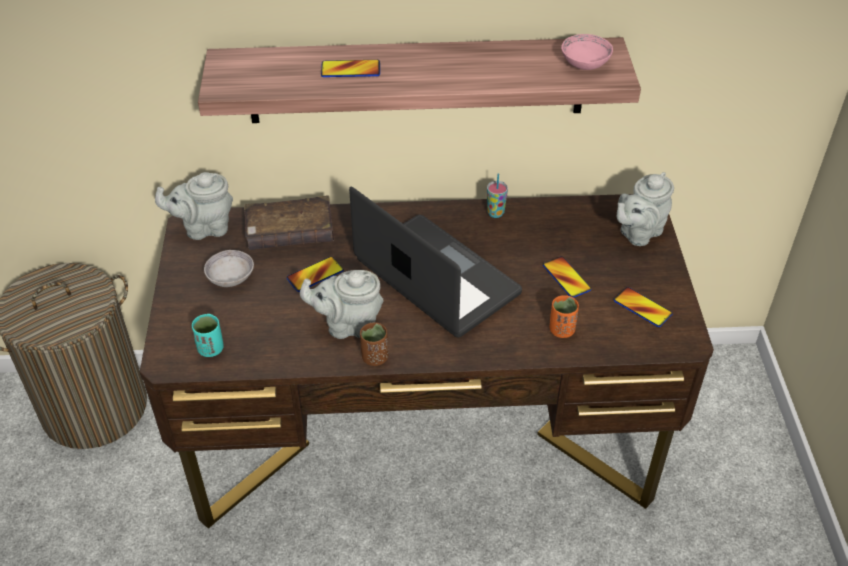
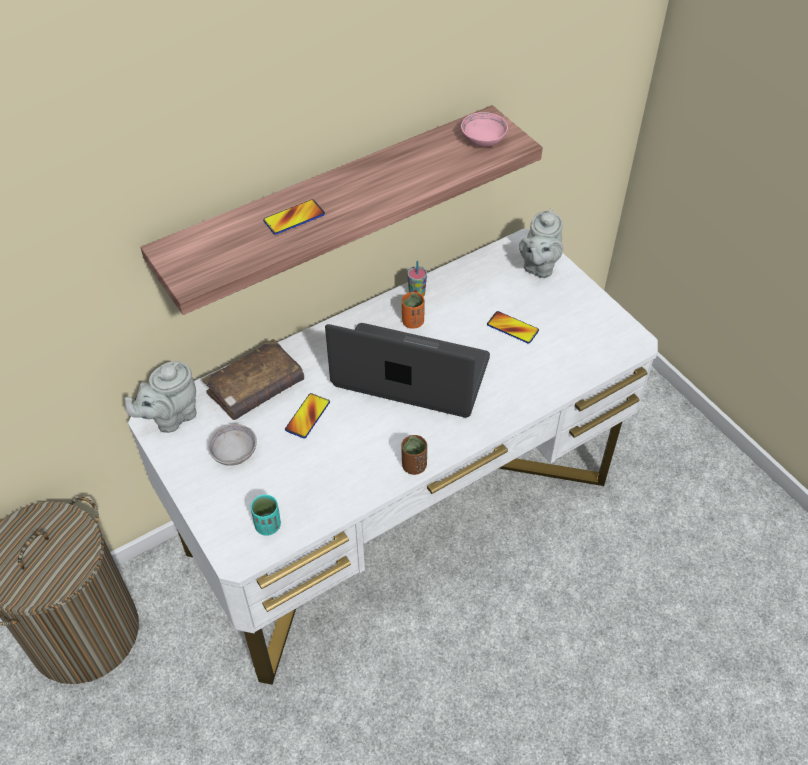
camera: 30 degrees left, 5 degrees up
brown desk [140,194,714,528] -> white desk [128,228,658,685]
grey teapot [300,270,384,339] -> none
orange cup [549,295,579,338] -> orange cup moved to [402,292,424,329]
phone [613,287,673,327] -> none

